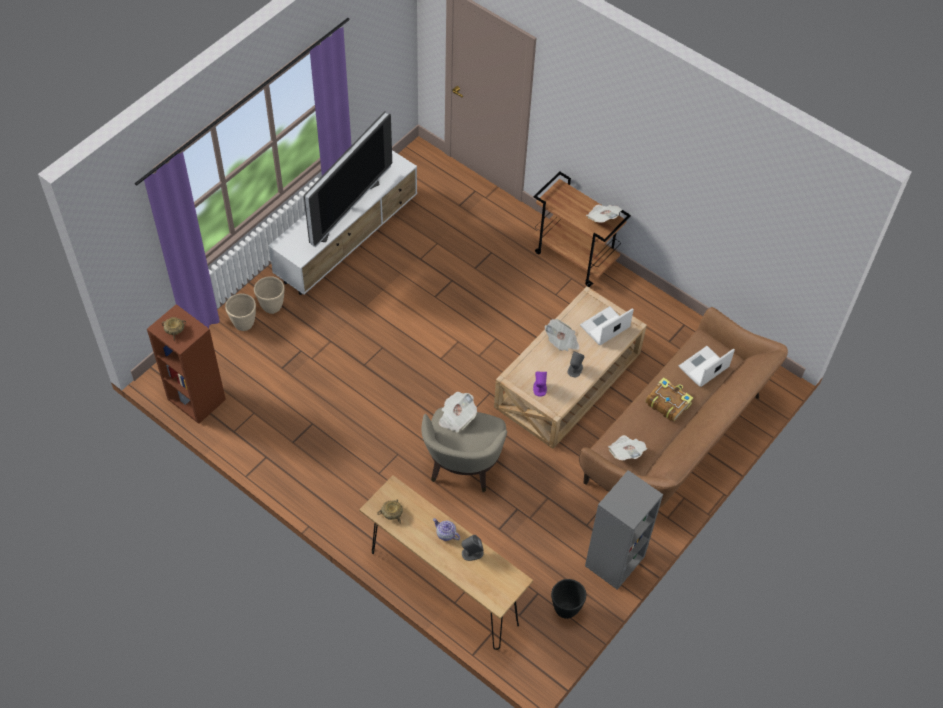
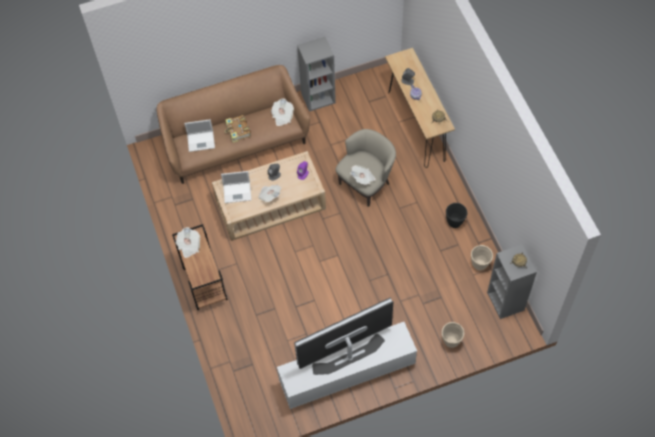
camera: 145 degrees left, 5 degrees up
brown bookcase [147,304,226,424] -> grey bookcase [487,244,537,319]
beige planter [254,276,285,314] -> beige planter moved to [471,245,493,271]
black planter [551,579,586,619] -> black planter moved to [446,203,468,228]

